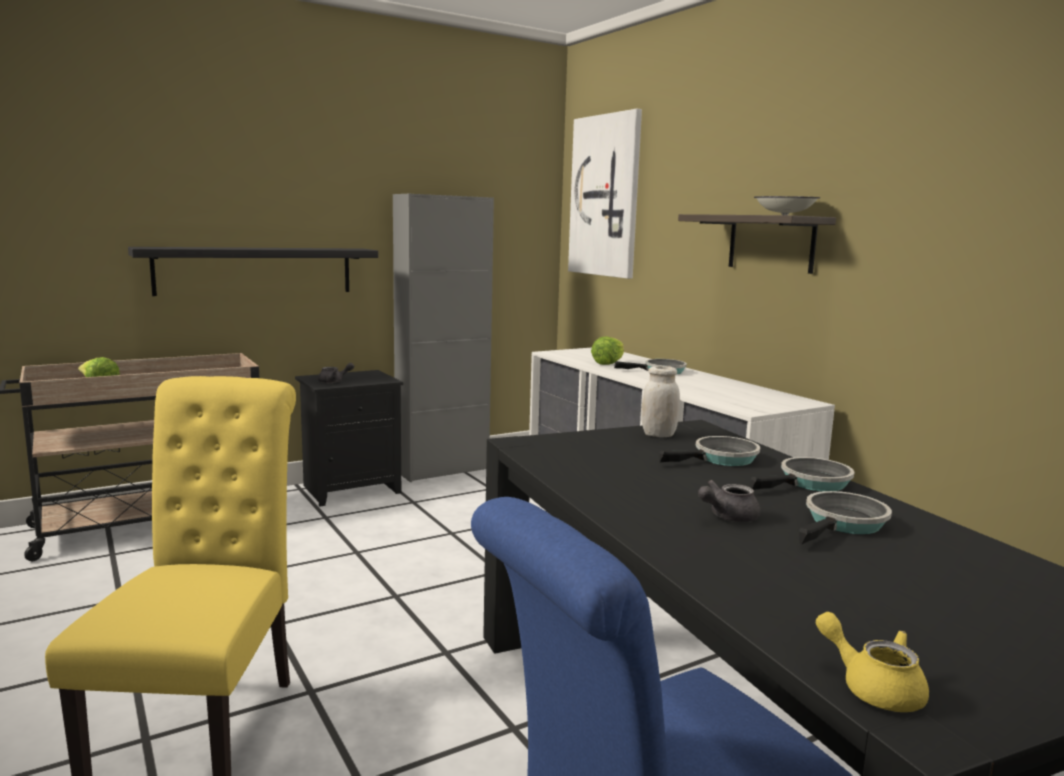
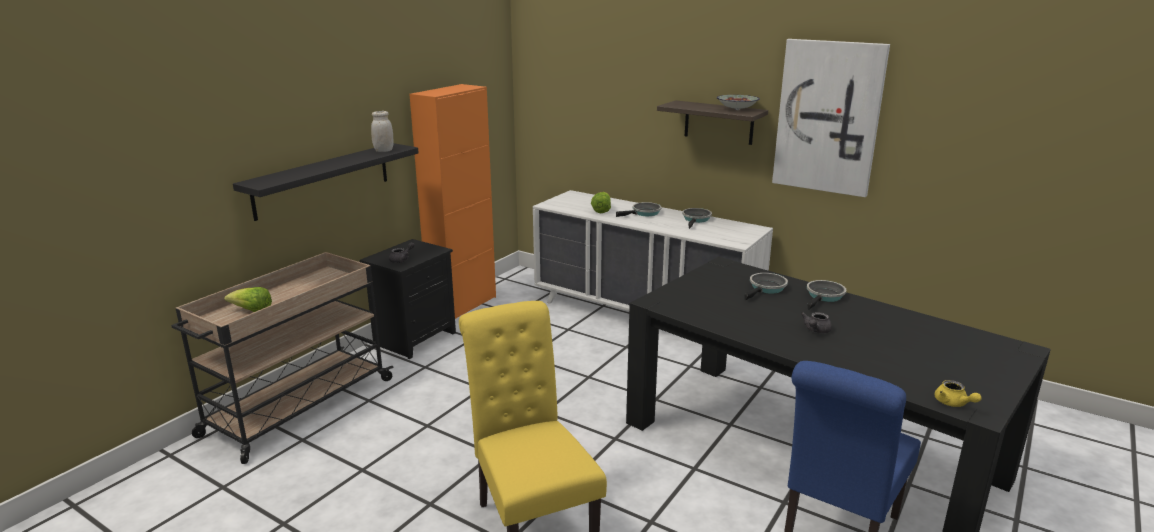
camera: 25 degrees left, 10 degrees up
grey cabinet [393,194,494,482] -> orange cabinet [409,84,496,319]
picture [568,109,642,279] -> picture moved to [772,39,890,197]
white jar [641,366,680,437] -> white jar moved to [371,111,393,152]
frying pan [799,491,892,544] -> frying pan moved to [682,208,712,229]
yellow teapot [816,612,929,712] -> yellow teapot turned 135 degrees counterclockwise [935,380,982,407]

